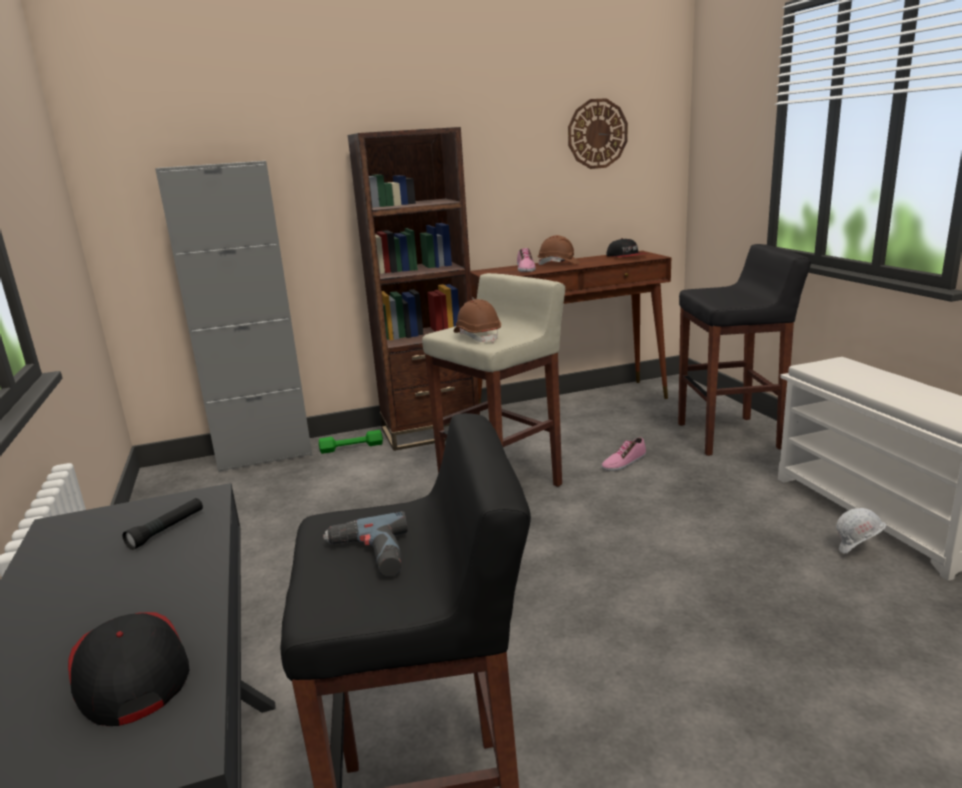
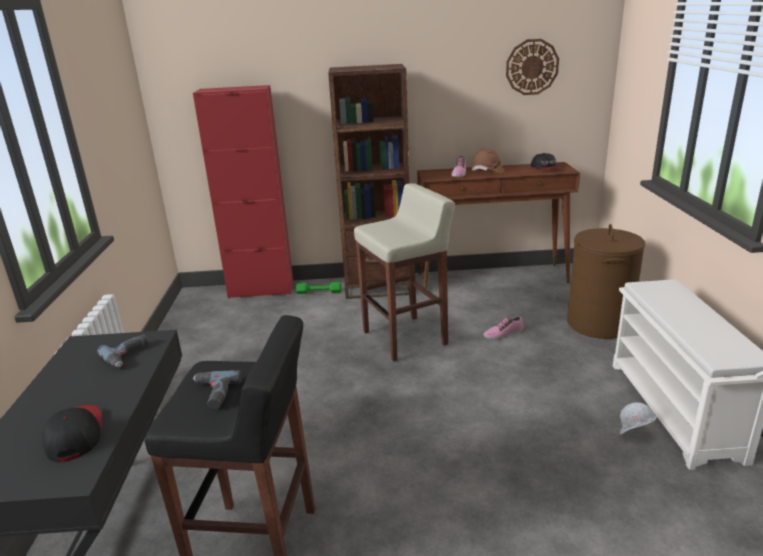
camera: 15 degrees right, 5 degrees up
black flashlight [122,498,203,550] -> power drill [97,335,148,368]
grey cabinet [155,161,312,473] -> red cabinet [193,85,294,299]
brown hard hat [454,299,501,343] -> none
black stool [678,244,811,456] -> brown laundry basket [567,224,646,339]

